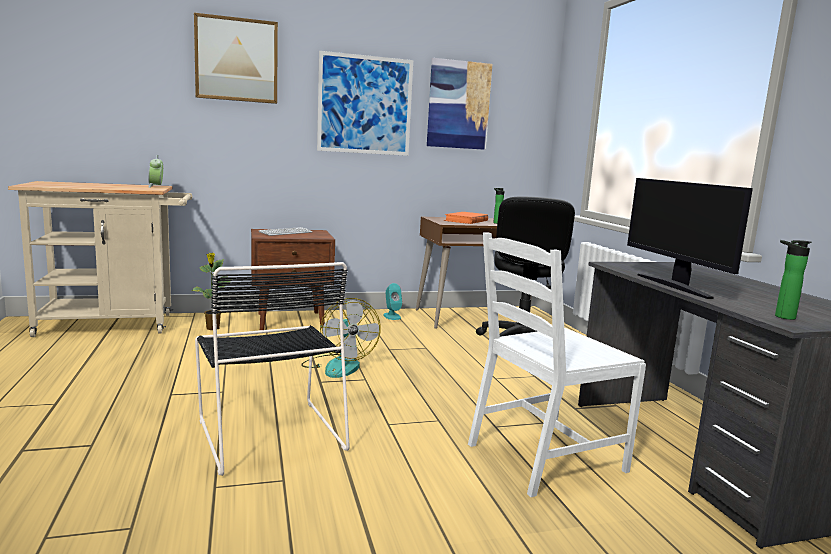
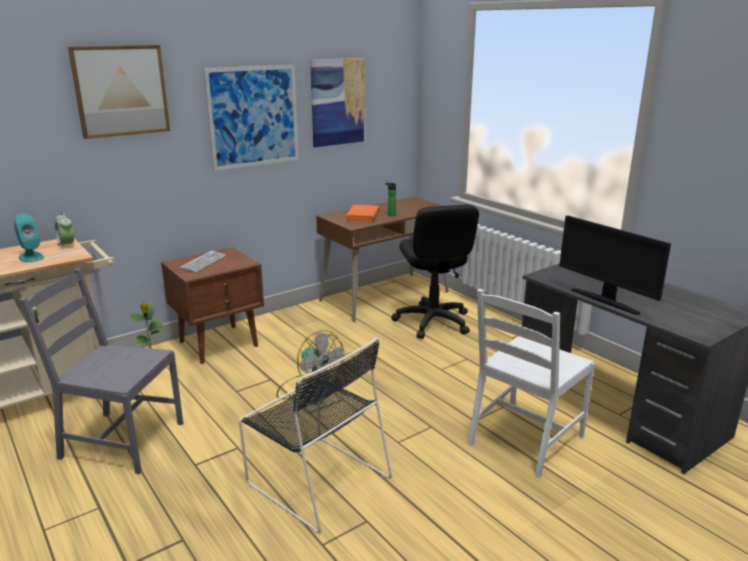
camera: 20 degrees left, 10 degrees up
turquoise speaker [383,283,402,320] -> turquoise speaker moved to [14,214,44,262]
bottle [775,240,812,320] -> none
none -> grey chair [19,268,183,474]

